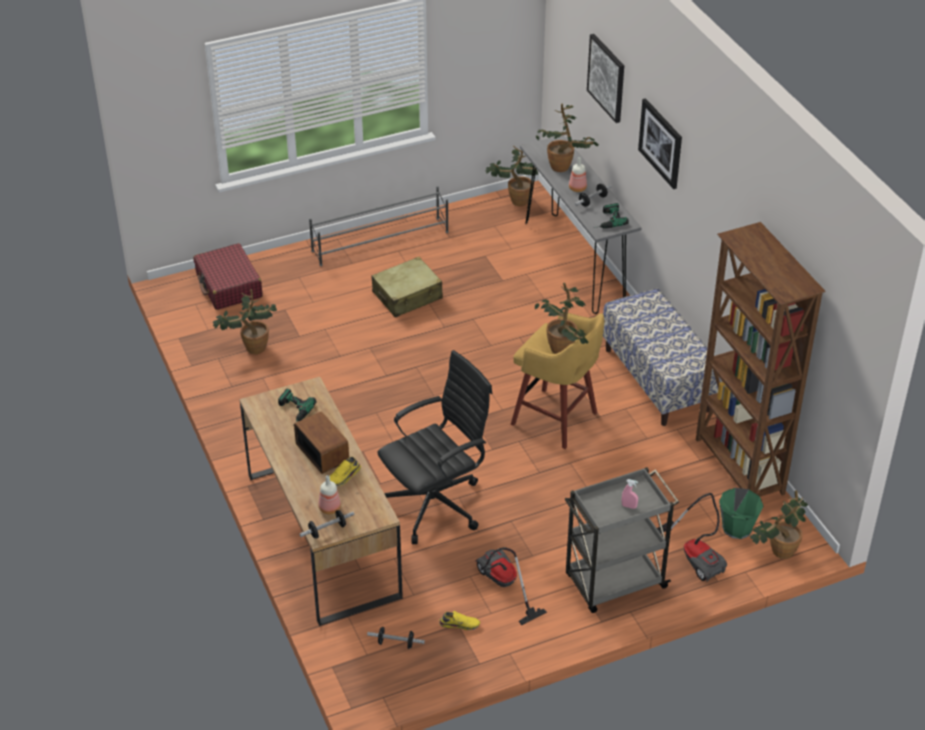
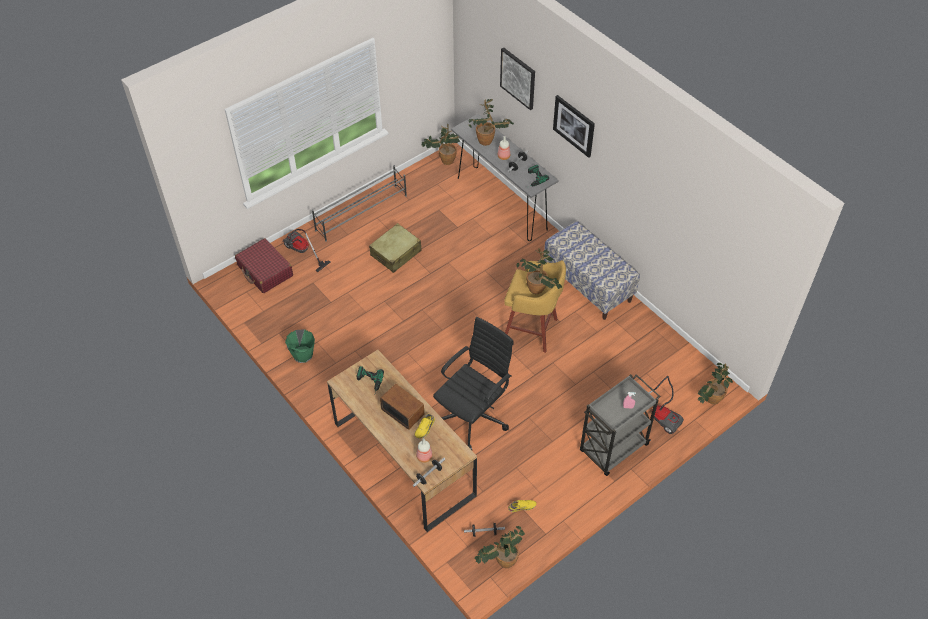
camera: 15 degrees left, 10 degrees up
potted plant [213,289,277,354] -> potted plant moved to [474,526,525,568]
vacuum cleaner [475,547,547,626] -> vacuum cleaner moved to [283,229,331,273]
brown bookcase [696,222,826,496] -> none
green bucket [719,488,764,539] -> green bucket moved to [285,329,315,363]

